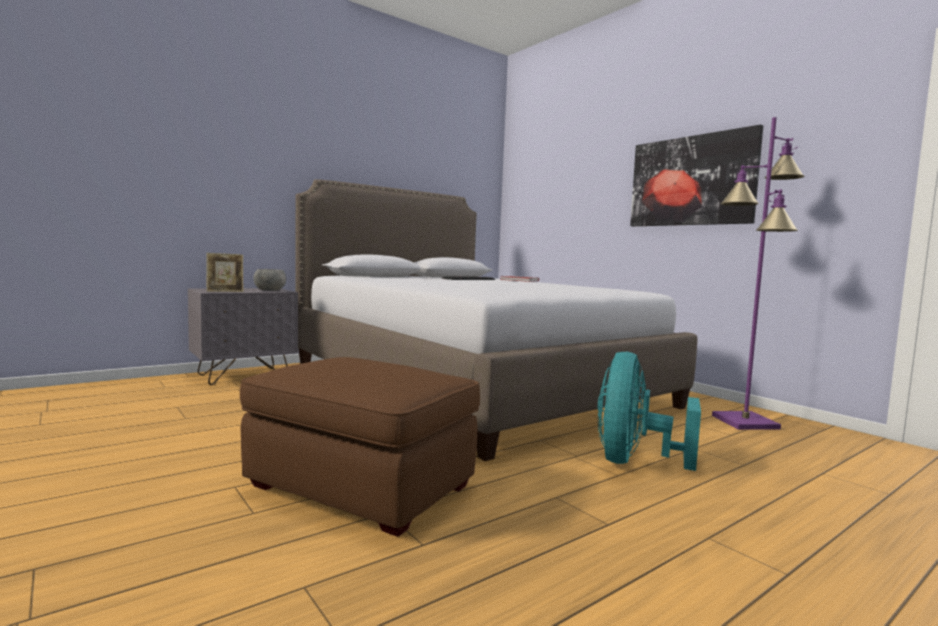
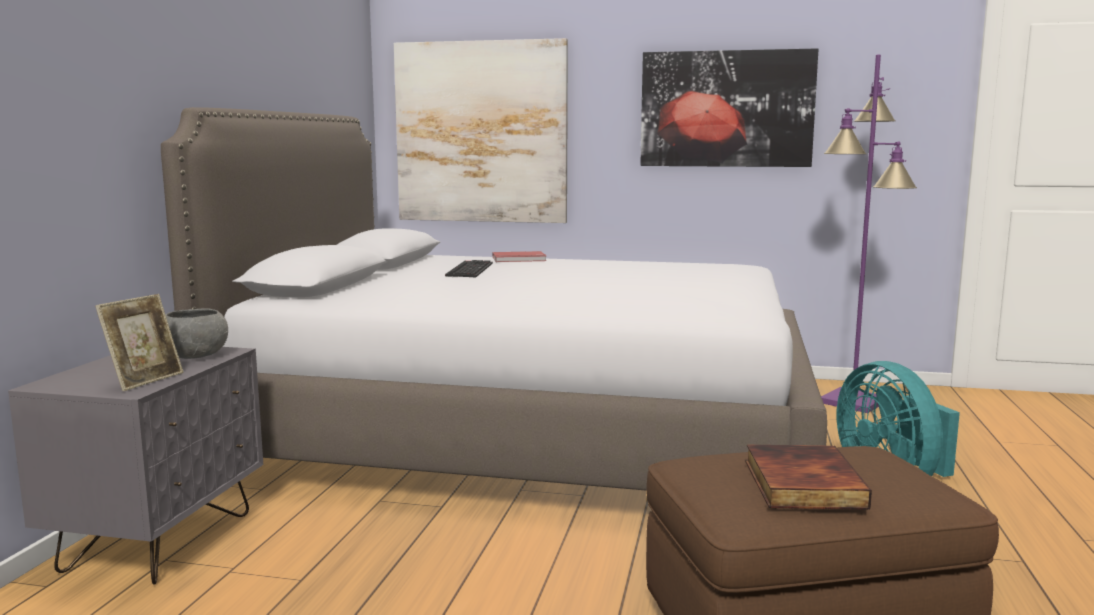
camera: 40 degrees left, 5 degrees up
none -> picture [394,38,568,223]
none -> book [746,445,872,510]

